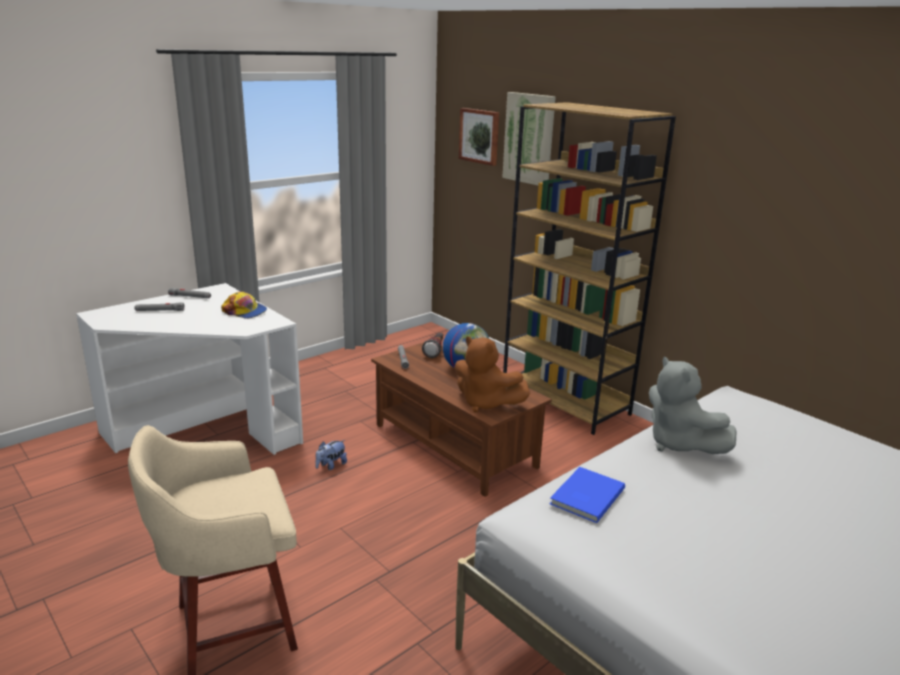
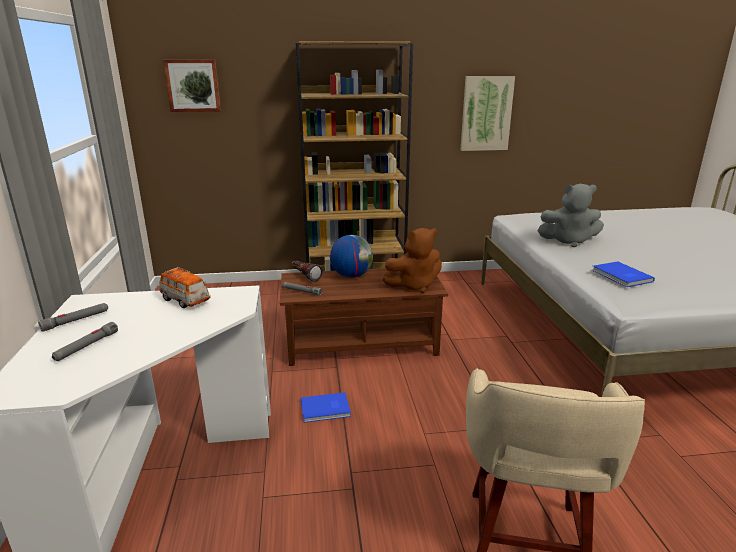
camera: 55 degrees left, 0 degrees up
cap [221,292,267,319] -> toy car [159,267,210,308]
plush toy [315,440,347,470] -> blue book [301,392,351,423]
picture [502,92,556,185] -> picture moved to [461,76,515,151]

